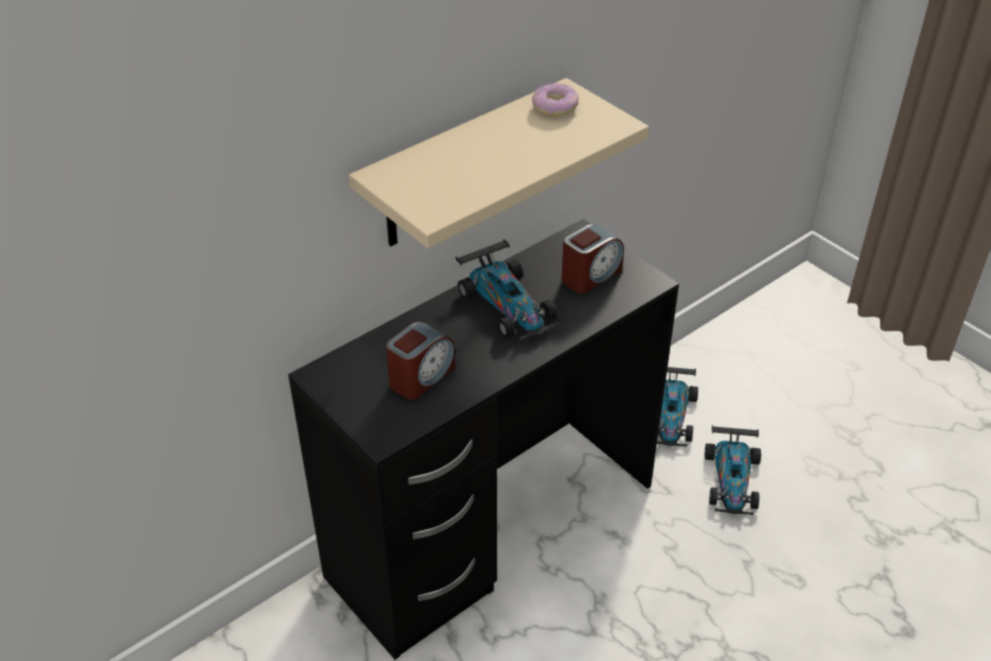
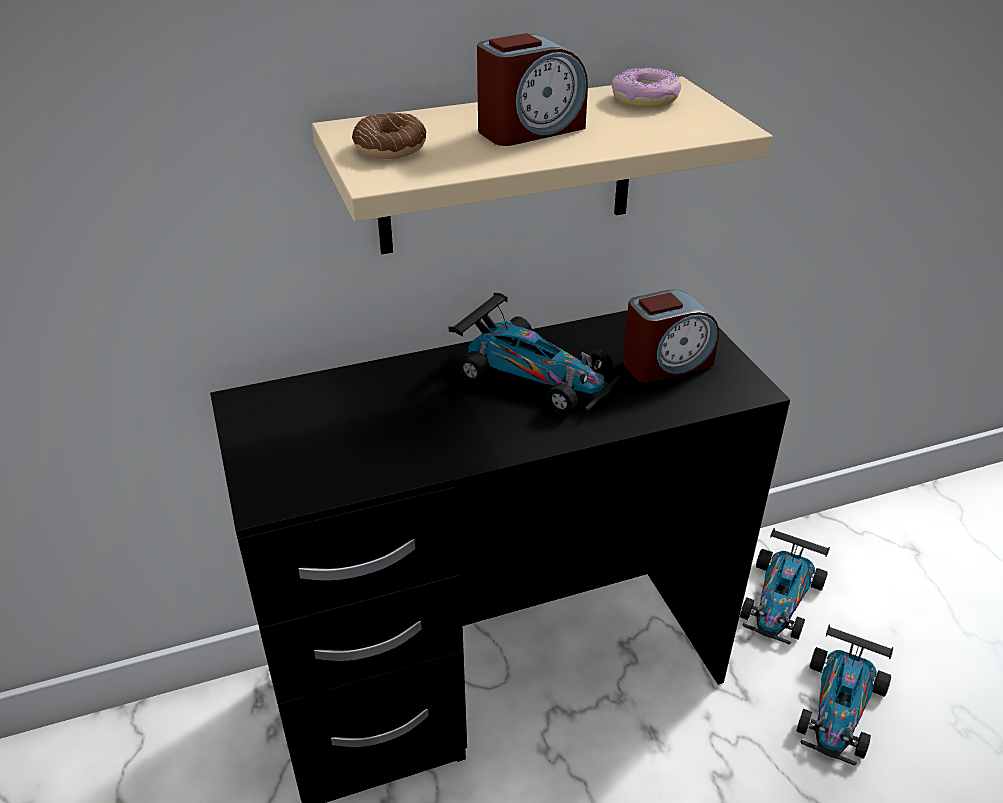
camera: 20 degrees right, 5 degrees down
alarm clock [386,322,455,400] -> alarm clock moved to [477,33,588,146]
toy car [456,239,558,341] -> toy car turned 45 degrees counterclockwise [448,293,621,414]
none -> donut [352,113,427,159]

